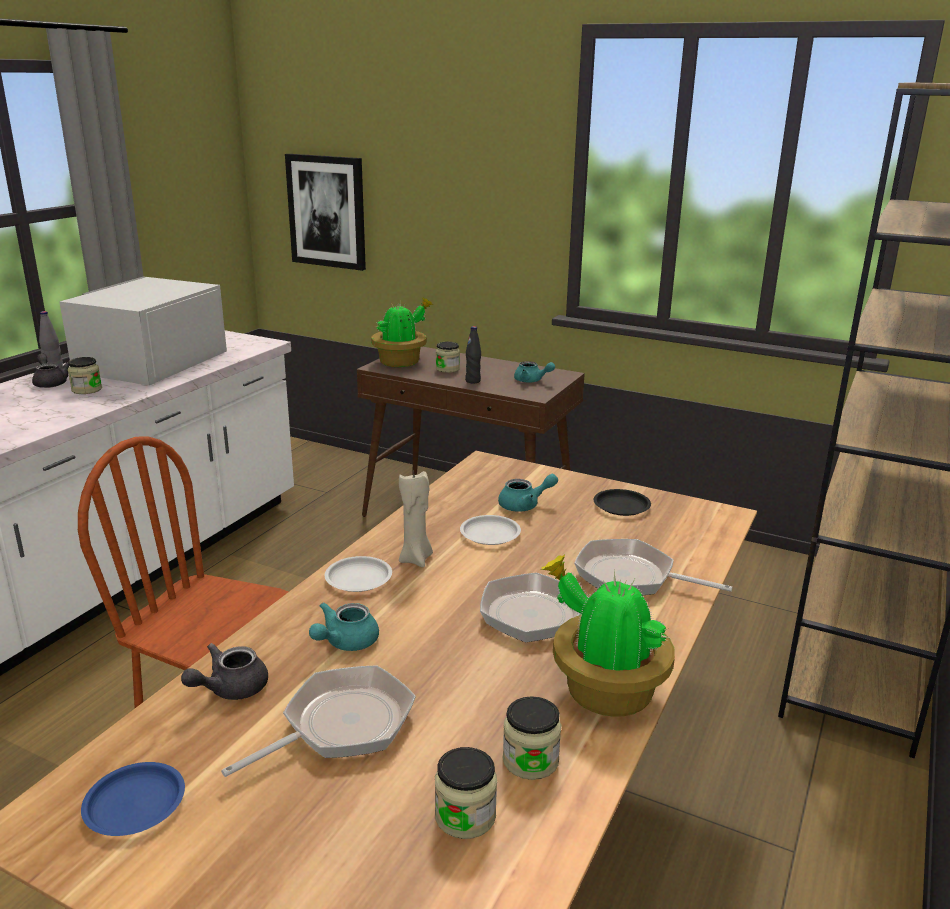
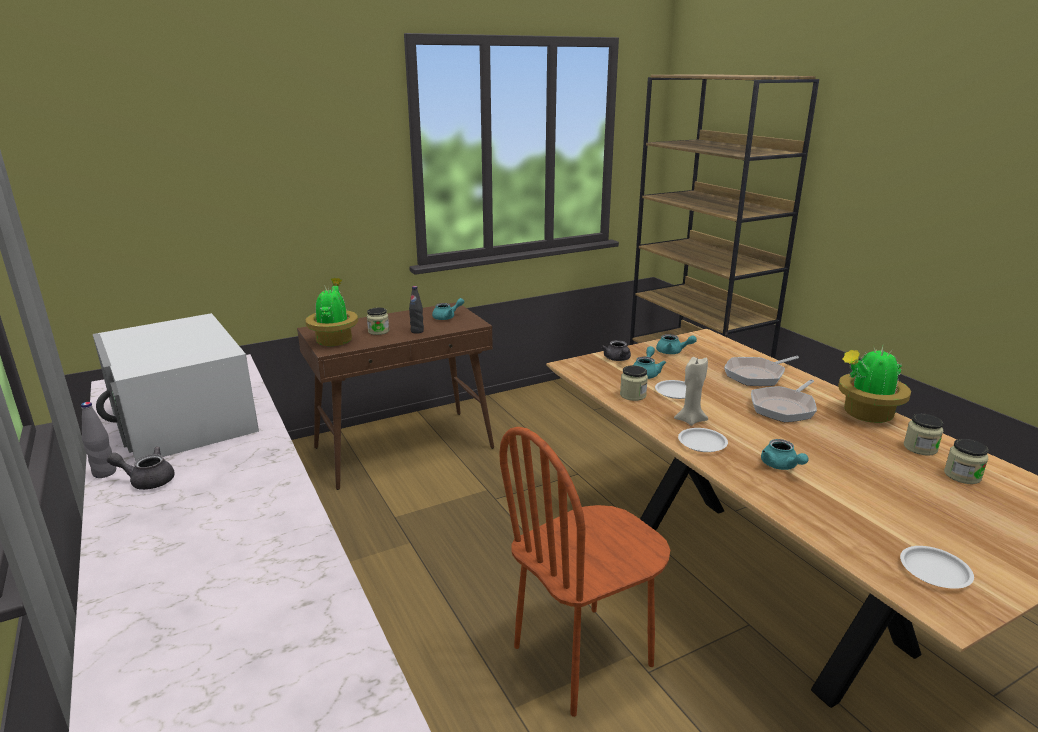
camera: 55 degrees left, 0 degrees up
jar [68,357,102,394] -> jar moved to [620,365,648,401]
blue plate [81,762,185,836] -> white plate [900,546,974,589]
grey teapot [181,643,268,700] -> grey teapot moved to [601,340,631,361]
frying pan [221,666,416,777] -> none
picture [285,154,366,271] -> none
black plate [593,489,651,516] -> turquoise teapot [656,334,697,354]

